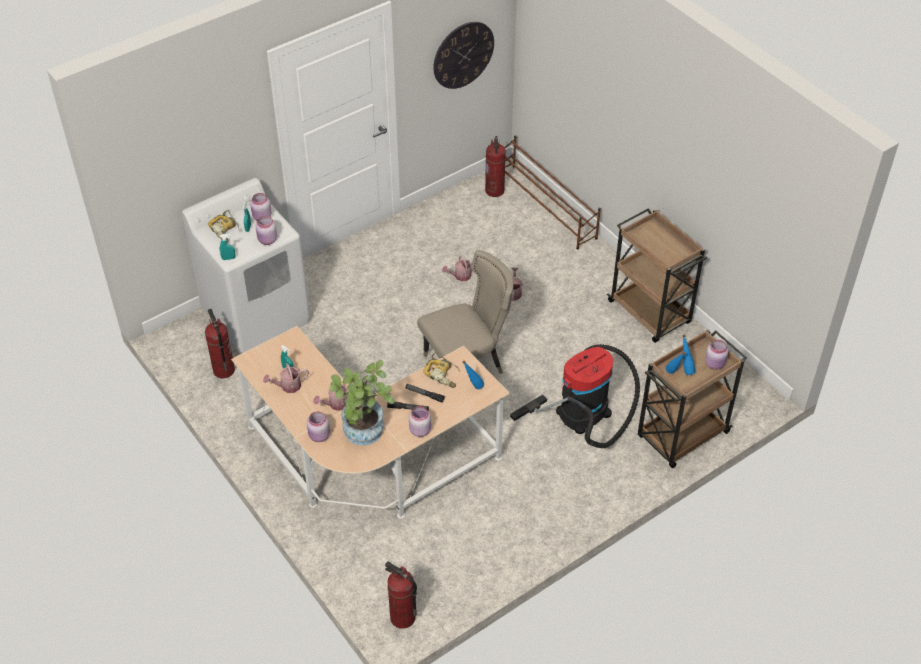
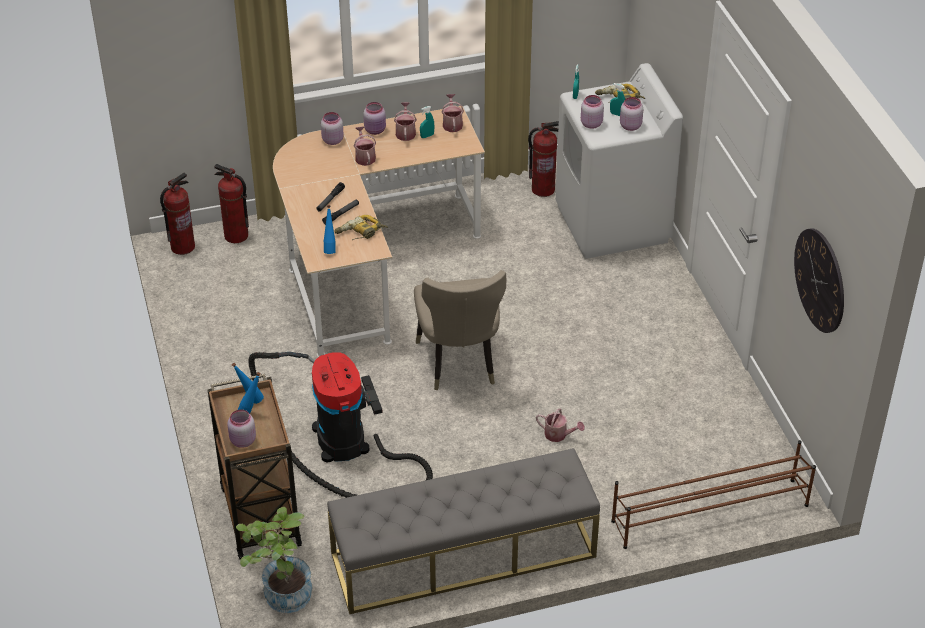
camera: 110 degrees right, 5 degrees down
potted plant [330,360,395,446] -> potted plant moved to [236,507,312,613]
pink jar [409,406,431,437] -> pink jar moved to [363,102,386,135]
watering can [442,256,473,281] -> watering can moved to [442,94,464,132]
fire extinguisher [485,136,506,197] -> fire extinguisher moved to [214,164,249,243]
brown cart [607,208,707,343] -> grey bench [327,448,600,614]

